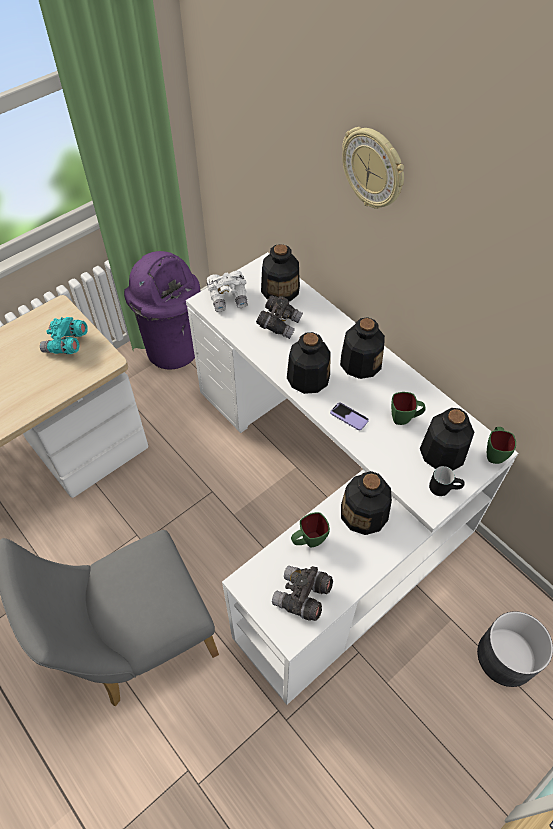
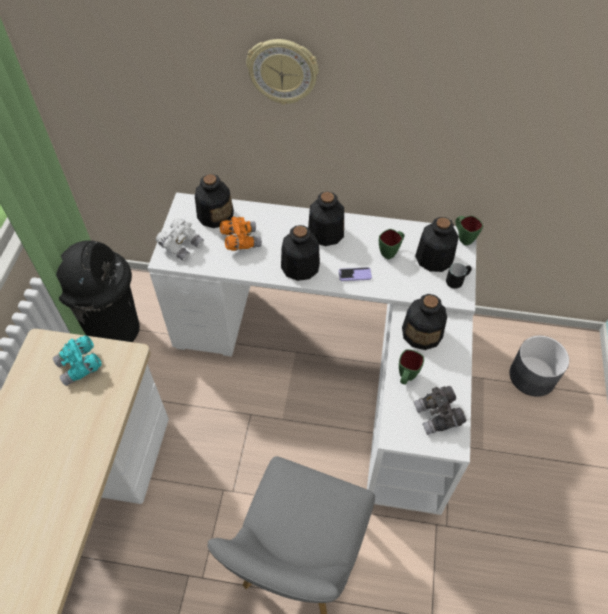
camera: 40 degrees left, 0 degrees up
purple trash can [124,251,200,369] -> black trash can [56,240,140,342]
grey binoculars [256,295,303,339] -> orange binoculars [220,217,262,251]

